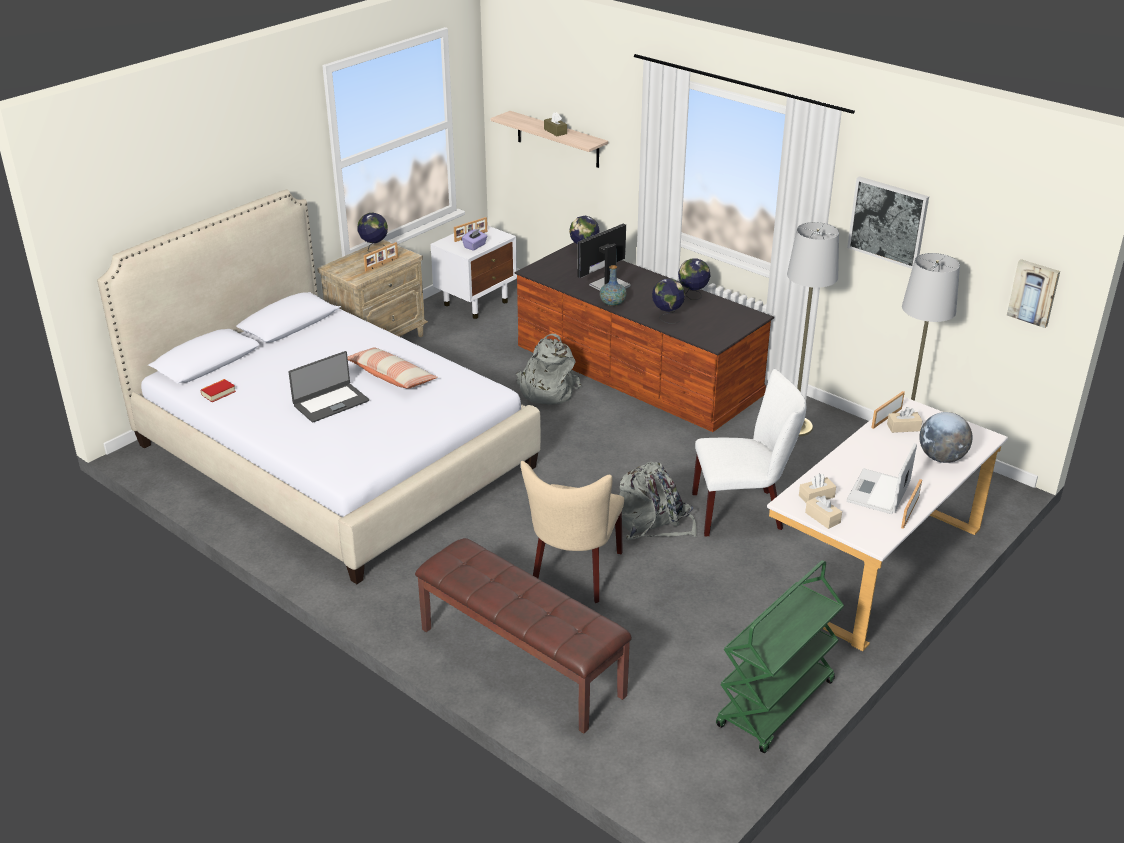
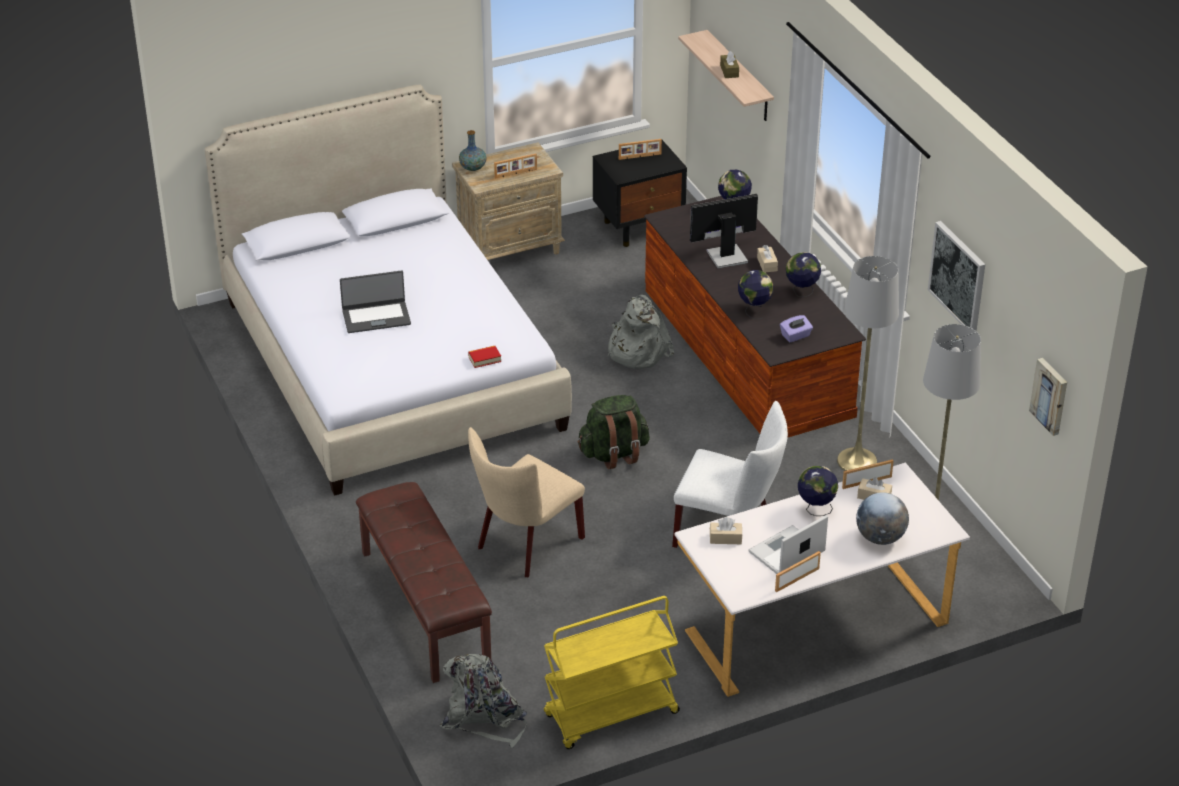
camera: 25 degrees right, 5 degrees up
book [200,379,236,402] -> book moved to [468,346,501,368]
pillow [347,348,438,388] -> none
globe [357,213,388,252] -> globe moved to [798,466,838,516]
white nightstand [430,225,517,319] -> black nightstand [593,140,687,247]
purple tissue box [462,229,487,251] -> purple tissue box moved to [780,315,813,342]
vase [600,265,627,306] -> vase moved to [459,130,487,171]
grey backpack [619,462,697,540] -> grey backpack moved to [440,654,527,748]
green cart [716,560,844,753] -> yellow cart [544,596,680,749]
beige tissue box [805,496,842,529] -> beige tissue box moved to [757,245,778,272]
none -> green backpack [578,395,650,469]

